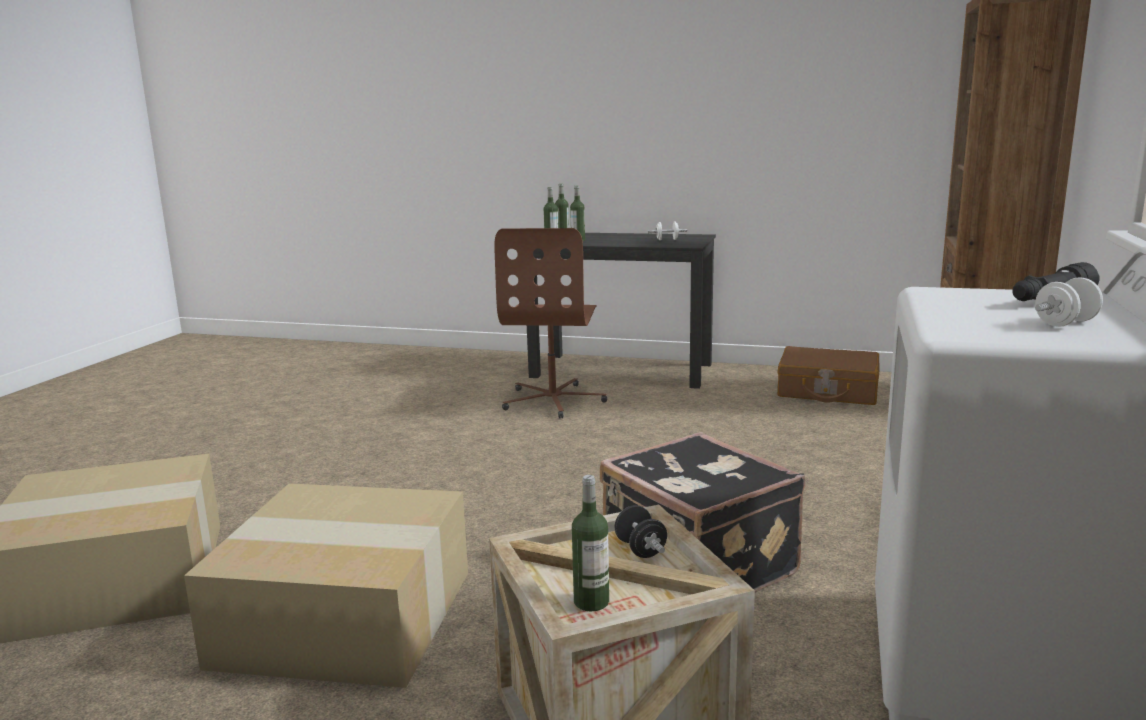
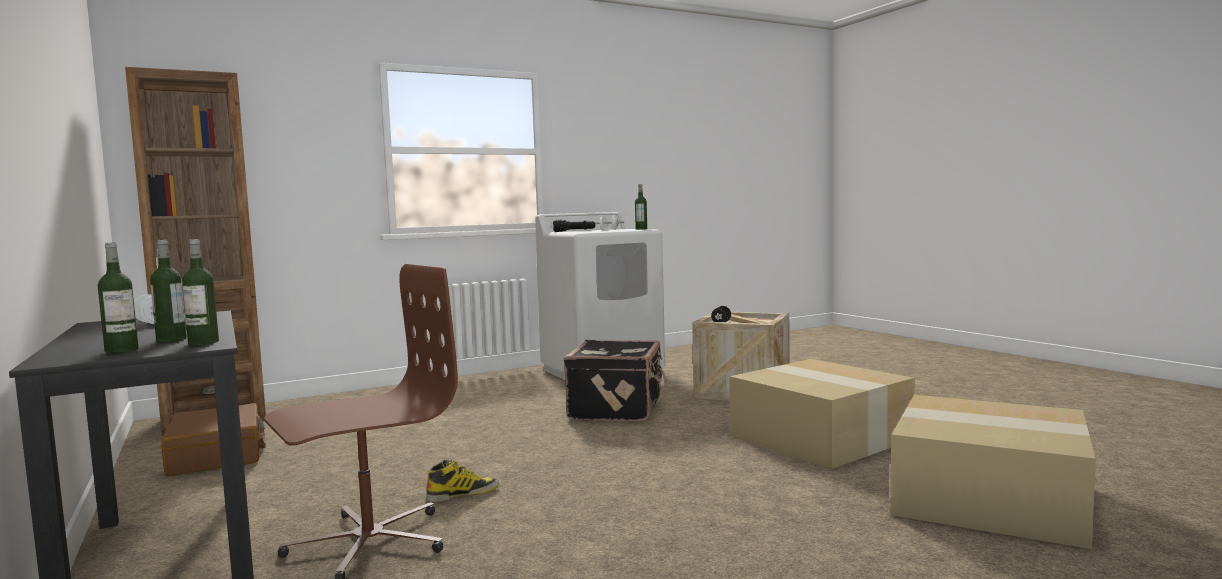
camera: 135 degrees left, 10 degrees down
bottle [572,475,609,611] -> bottle moved to [635,184,647,230]
none -> boot [426,459,499,502]

